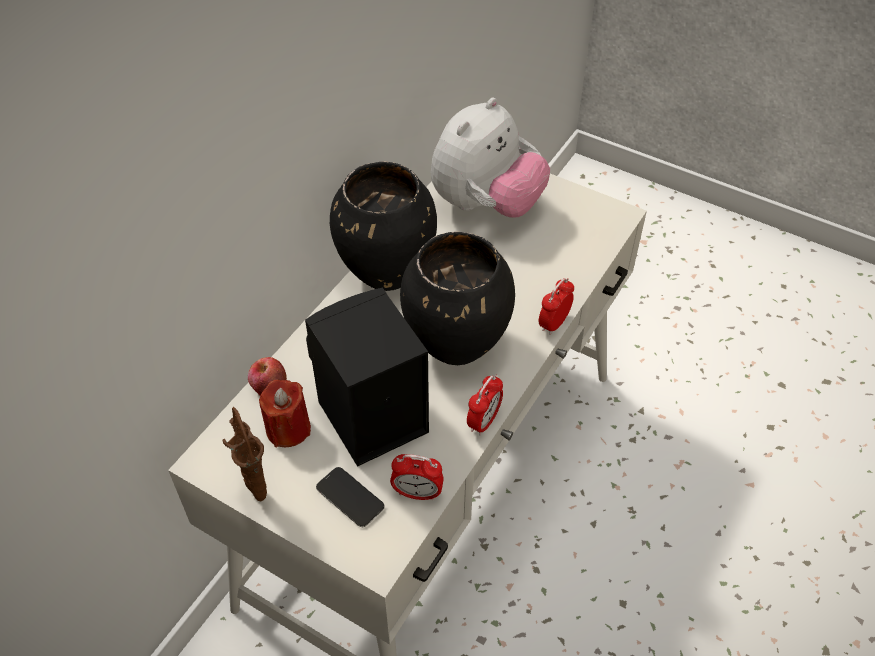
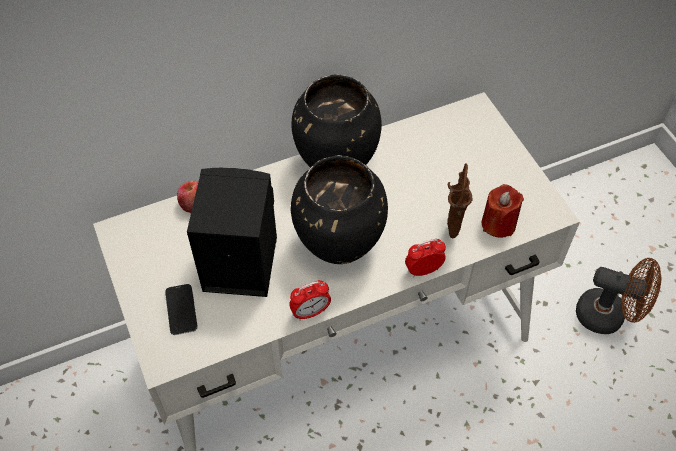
camera: 35 degrees right, 5 degrees up
brown vase [222,407,267,501] -> brown vase moved to [447,163,473,238]
red candle [259,379,311,447] -> red candle moved to [482,184,524,238]
alarm clock [390,454,444,501] -> none
plush toy [431,98,550,218] -> none
none -> brown fan [576,258,662,334]

